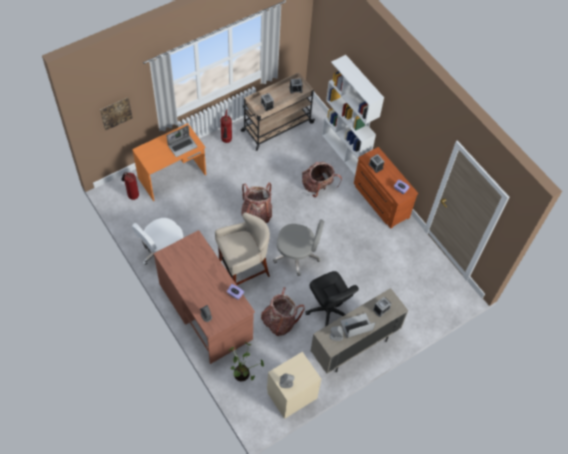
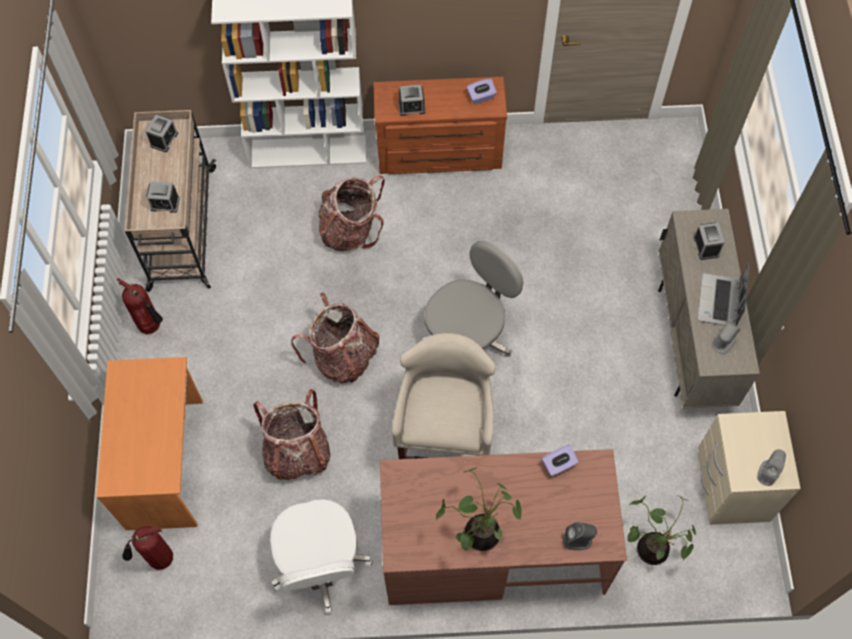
camera: 55 degrees left, 5 degrees up
picture [100,97,132,130] -> none
laptop [167,125,198,157] -> none
backpack [261,287,305,336] -> backpack moved to [253,389,331,480]
black office chair [305,271,359,327] -> none
none -> potted plant [436,467,522,551]

